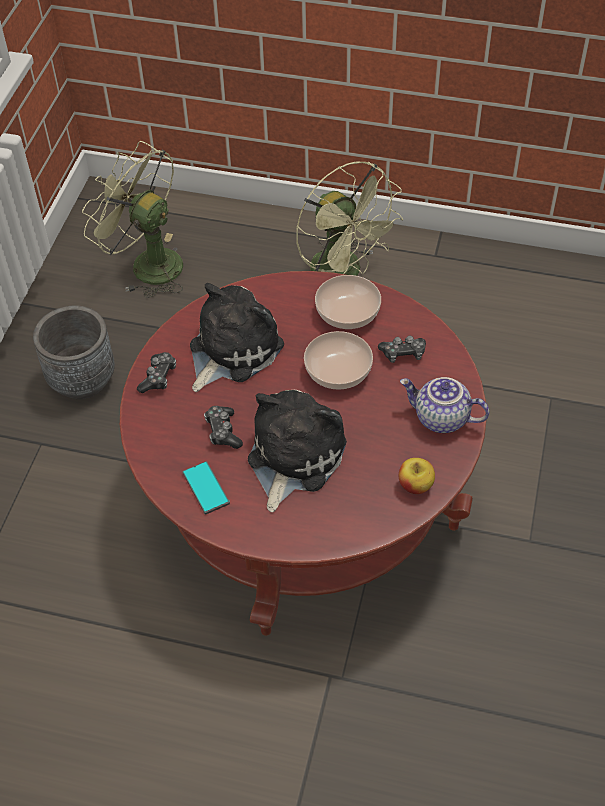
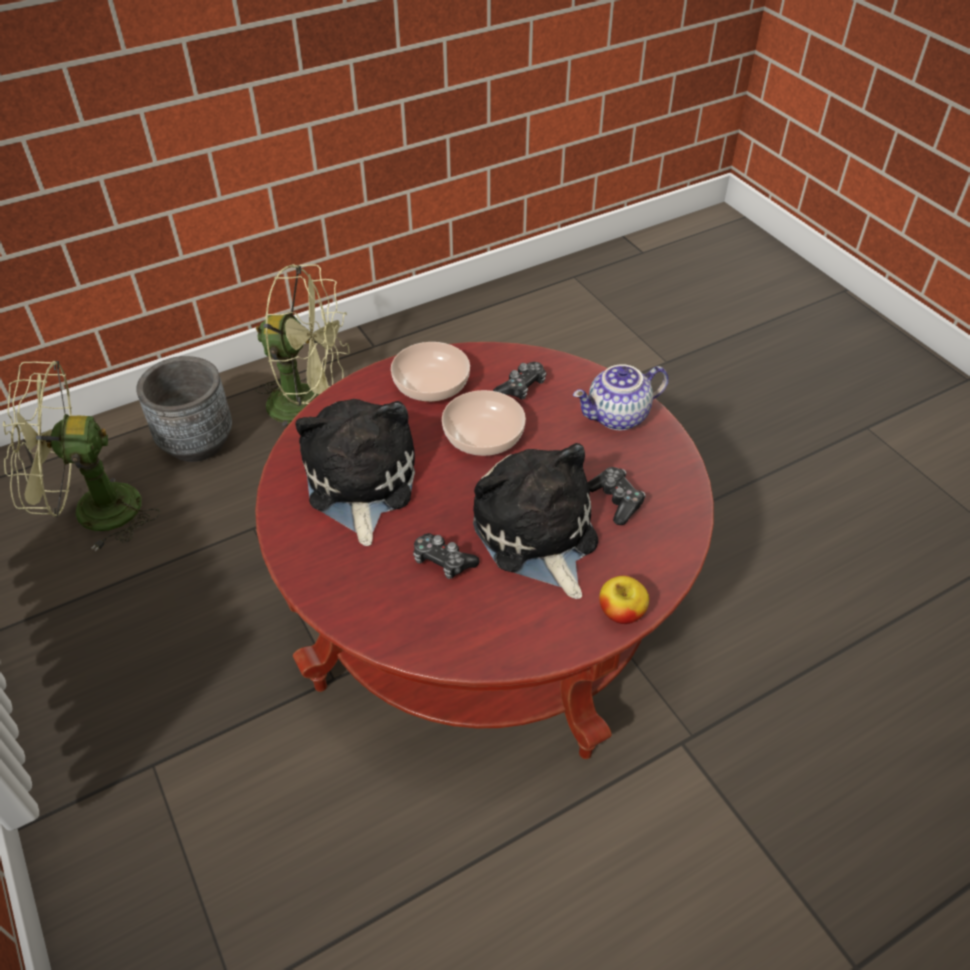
camera: 45 degrees left, 5 degrees down
grey planter [33,305,115,399] -> grey planter moved to [136,356,232,462]
game controller [137,352,176,393] -> game controller moved to [588,467,646,525]
phone [182,461,230,514] -> none
apple [399,458,435,494] -> apple moved to [599,576,649,624]

